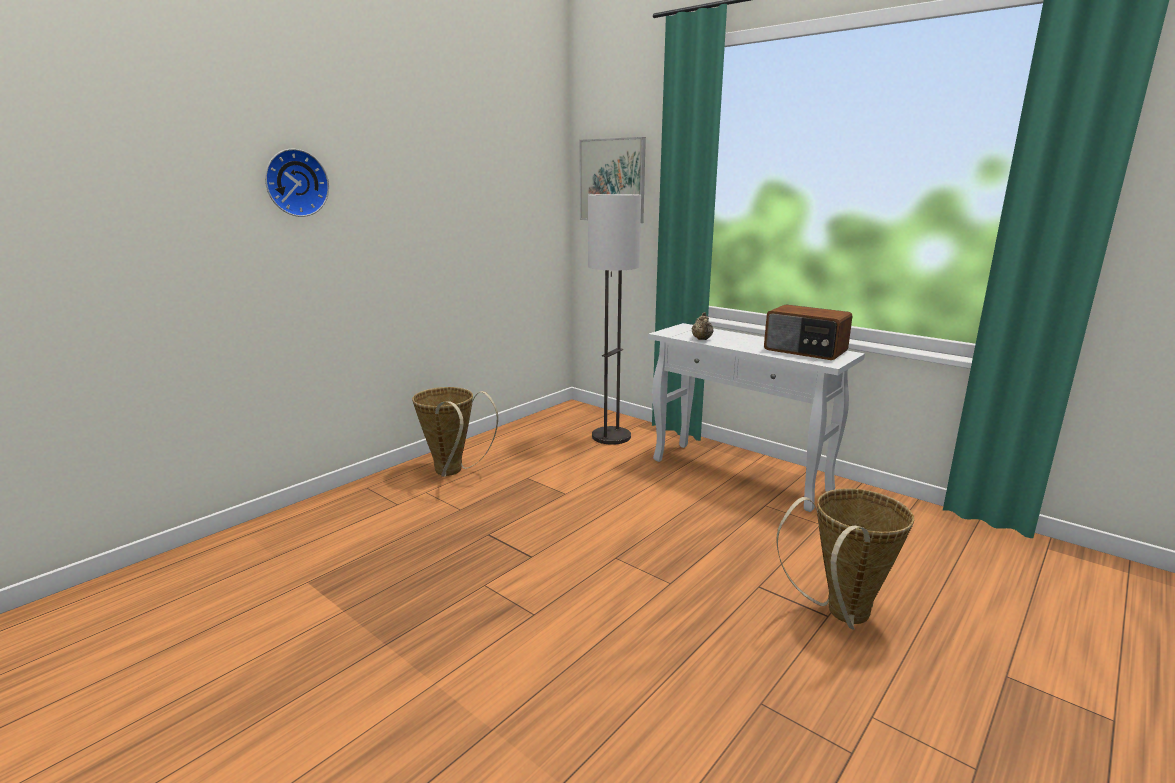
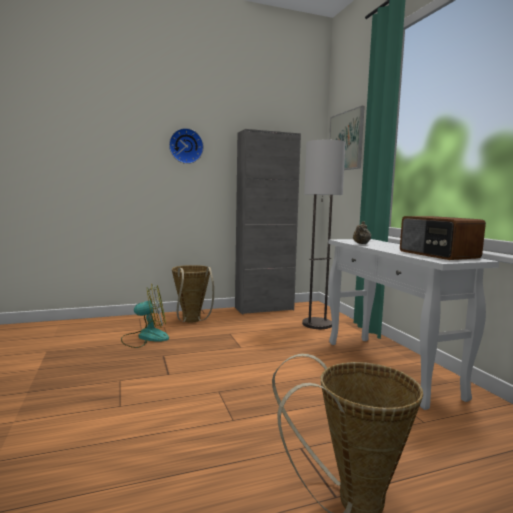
camera: 30 degrees right, 10 degrees down
wall clock [265,149,329,217] -> wall clock moved to [169,128,204,164]
none -> fan [121,283,169,348]
none -> grey cabinet [235,129,301,315]

